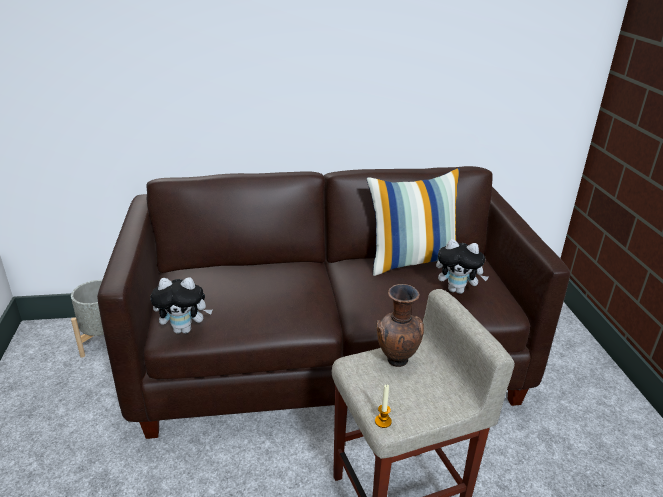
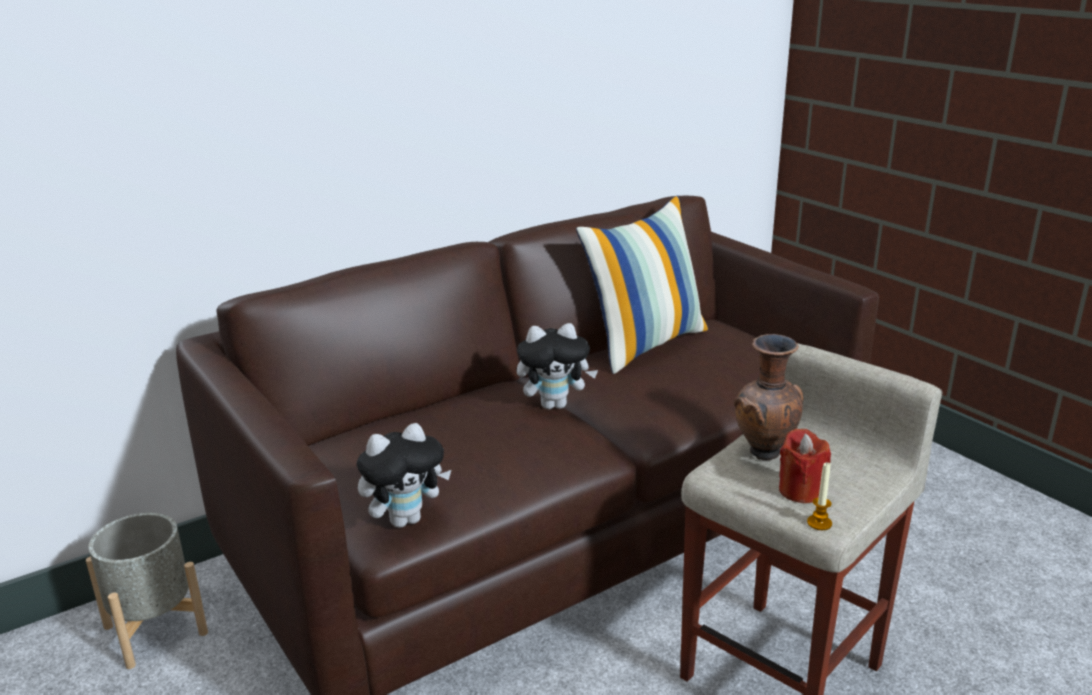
camera: 25 degrees left, 5 degrees down
plush toy [436,239,489,294] -> plush toy moved to [517,323,598,409]
none -> red candle [779,429,831,503]

